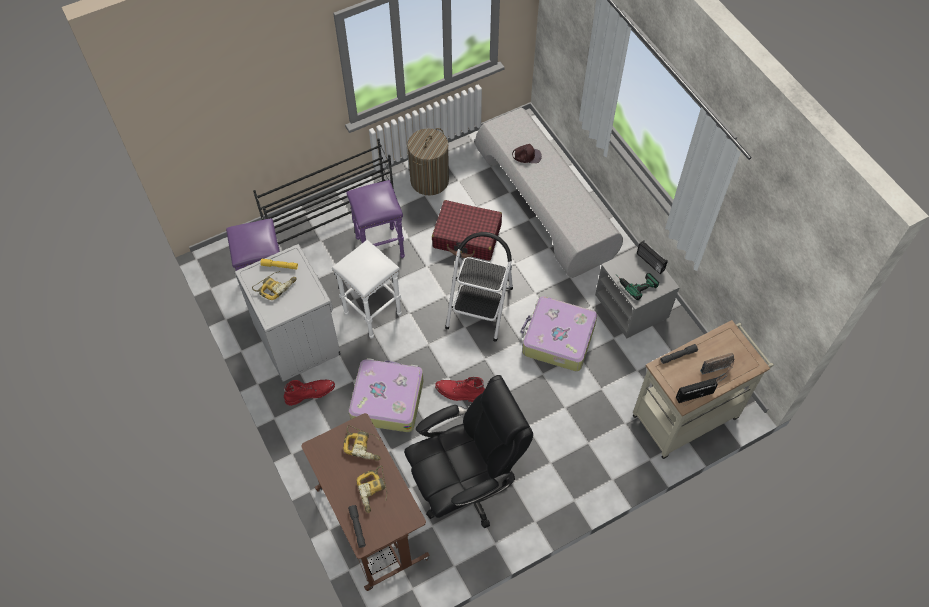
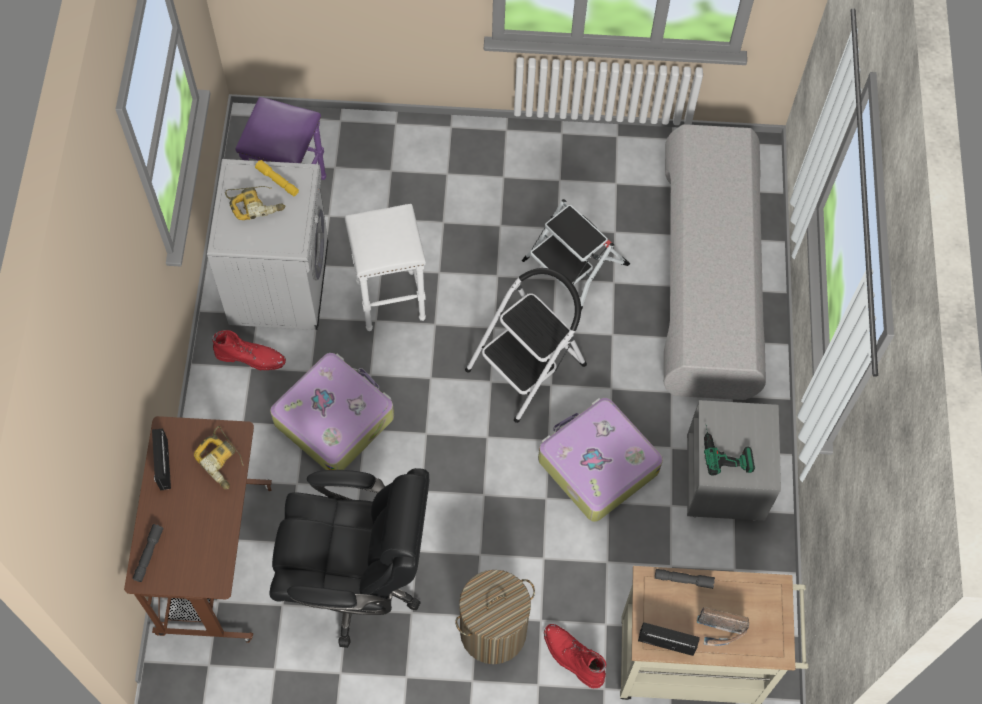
camera: 30 degrees right, 5 degrees up
black shoe rack [253,138,394,245] -> none
purple stool [346,180,405,258] -> none
power drill [357,466,387,513] -> none
laundry basket [407,128,449,196] -> laundry basket moved to [455,570,535,664]
red suitcase [432,200,502,261] -> step ladder [522,199,630,311]
red boot [435,377,485,402] -> red boot moved to [544,624,606,688]
brown cap [512,144,542,163] -> none
radio [637,240,668,274] -> radio moved to [152,429,171,490]

